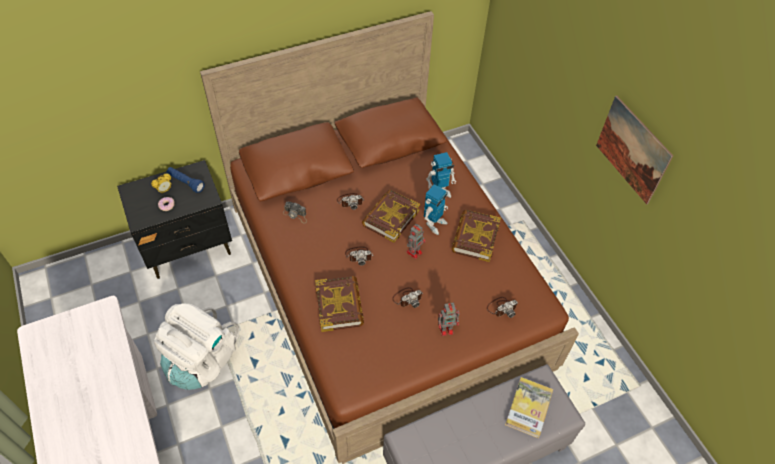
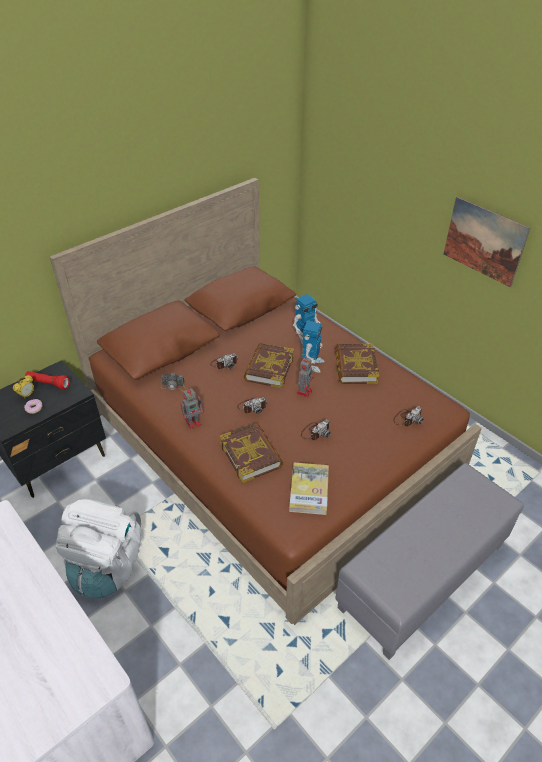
camera: 15 degrees left, 10 degrees down
blue flashlight [167,167,205,193] -> red flashlight [25,371,70,390]
toy robot [438,303,459,336] -> toy robot moved to [181,387,203,429]
book [505,377,553,438] -> book moved to [289,463,329,515]

